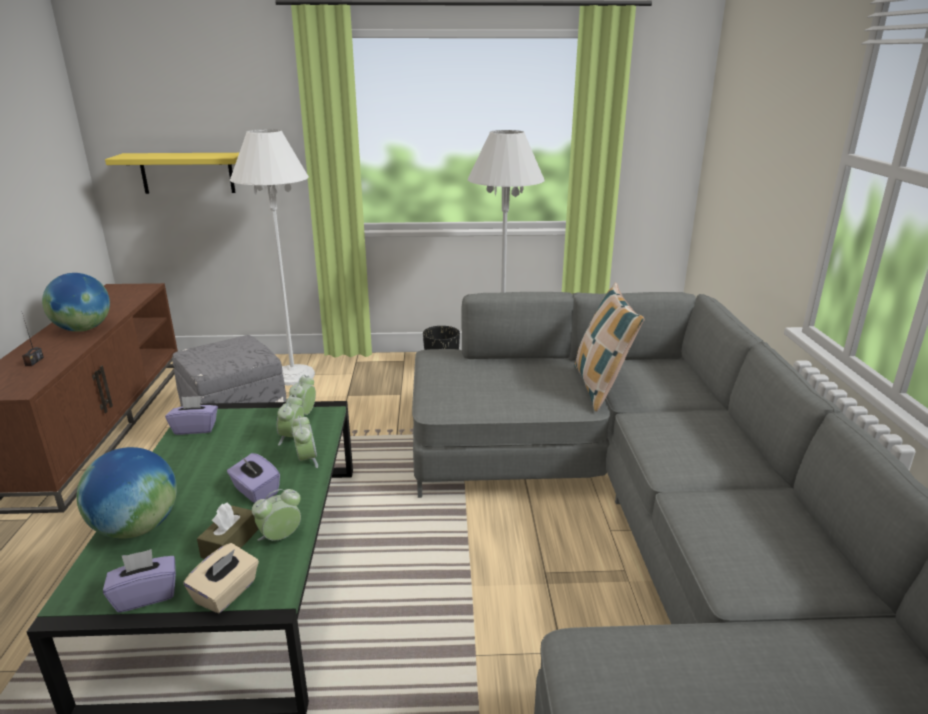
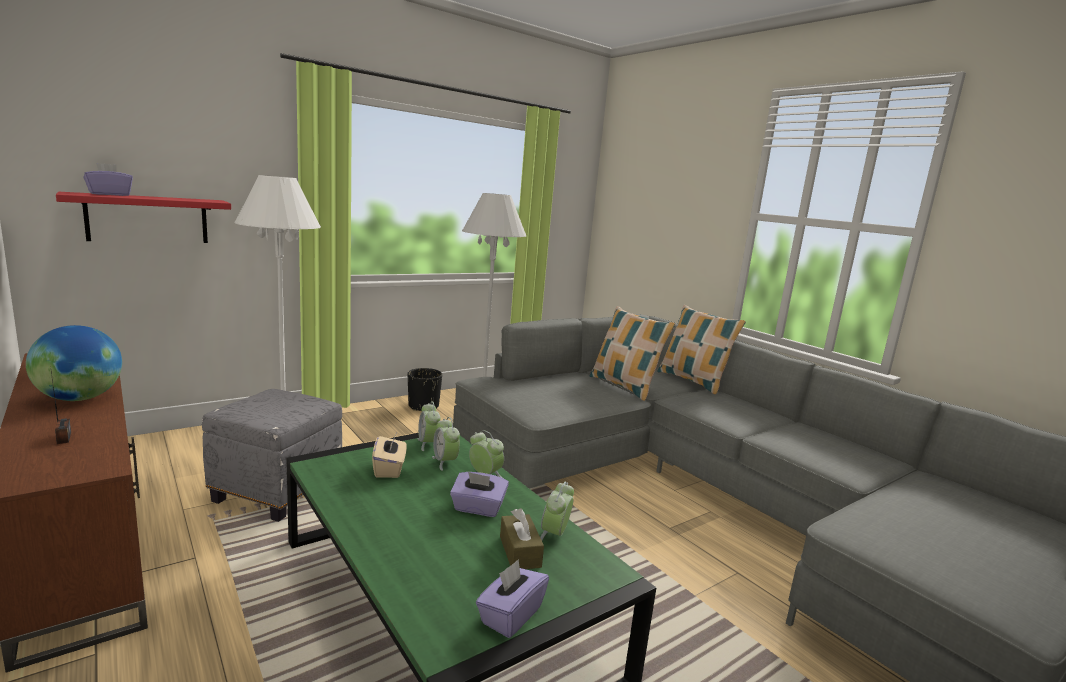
camera: 35 degrees left, 10 degrees down
globe [77,447,177,539] -> none
yellow shelf [105,153,239,194] -> red shelf [56,192,231,243]
purple tissue box [165,396,218,435] -> purple tissue box moved to [83,163,133,196]
beige tissue box [183,543,259,614] -> beige tissue box moved to [372,435,407,478]
none -> pillow [657,305,746,395]

